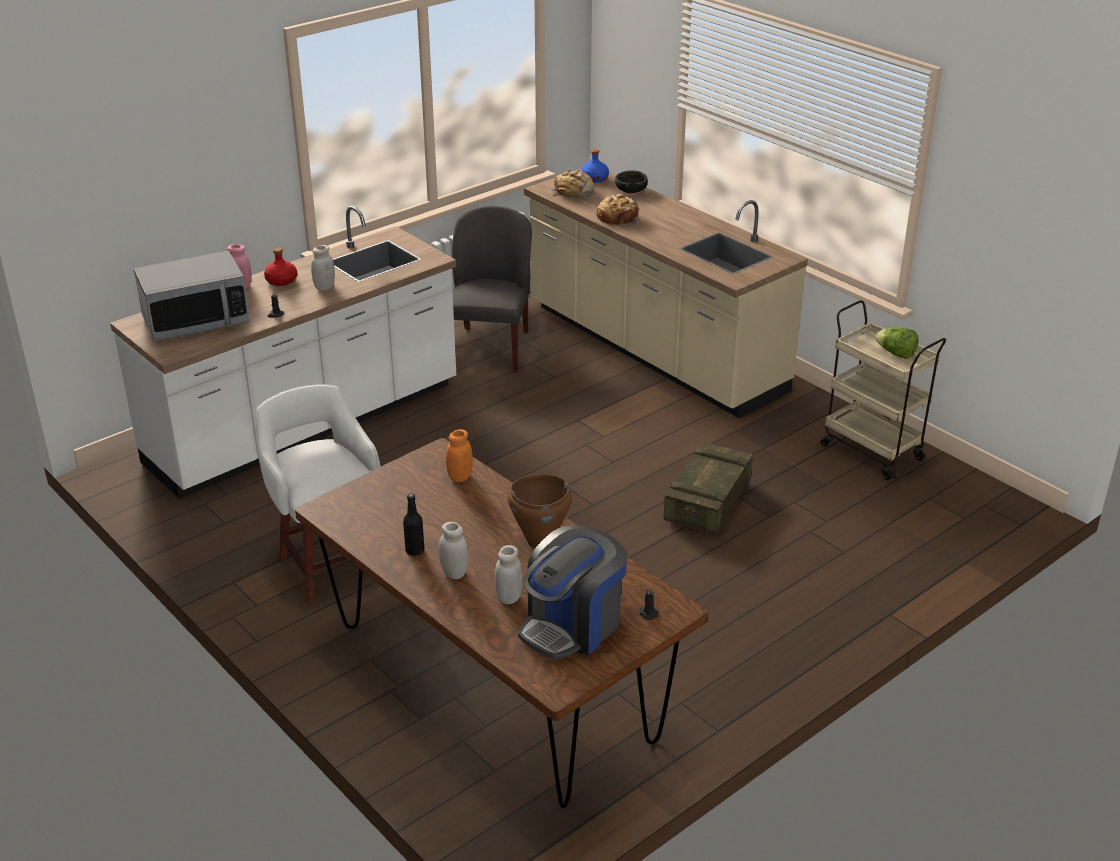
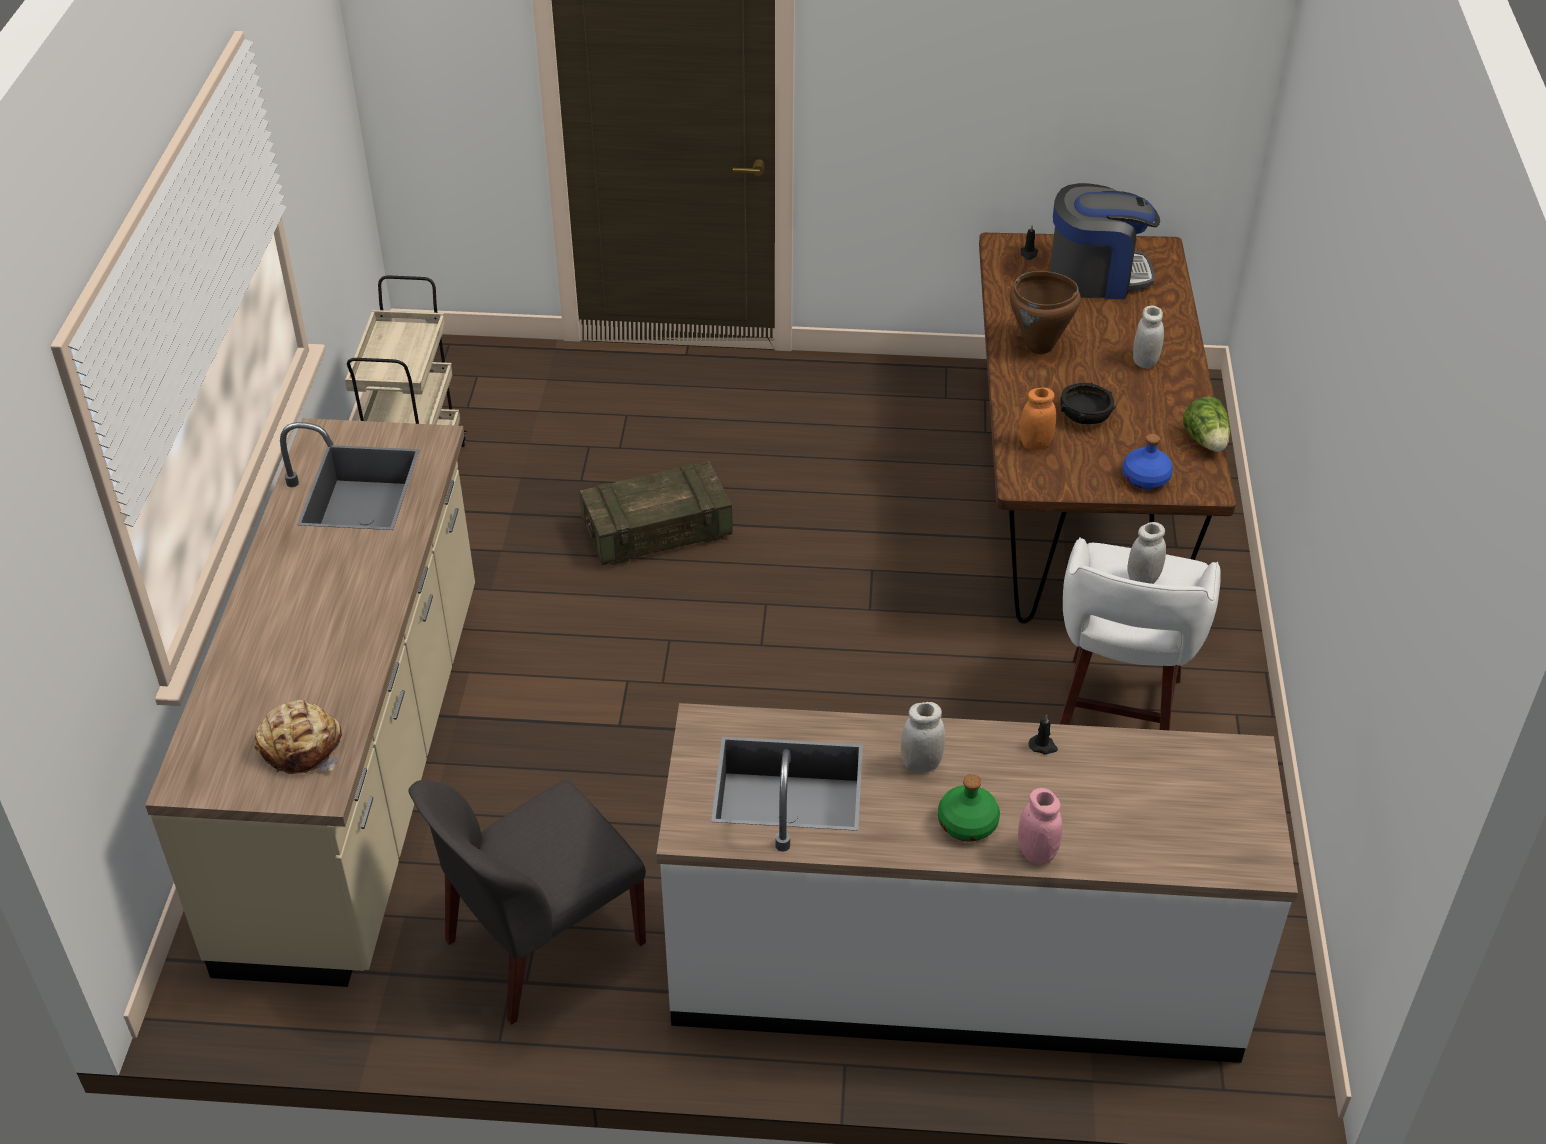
camera: 135 degrees left, 10 degrees up
microwave [134,251,250,341] -> none
red bottle [264,248,297,286] -> green bottle [938,774,1000,842]
black bottle [403,493,424,556] -> none
white jar [495,545,522,604] -> white jar moved to [1128,522,1166,584]
blue bottle [581,149,609,183] -> blue bottle moved to [1122,434,1173,490]
bread [596,194,640,225] -> none
black bowl [615,170,648,193] -> black bowl moved to [1060,383,1116,424]
lettuce [876,327,919,359] -> lettuce moved to [1183,397,1230,452]

